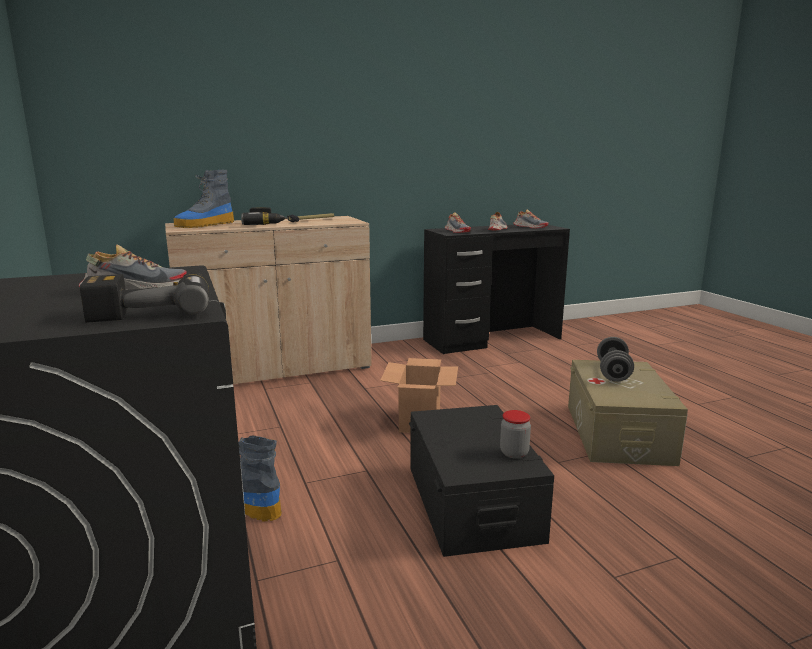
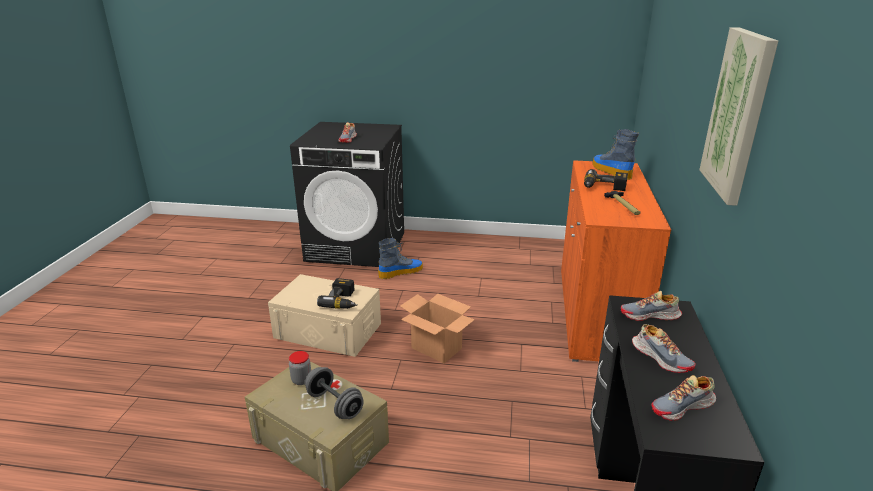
camera: 120 degrees right, 10 degrees up
power drill [80,272,209,323] -> power drill moved to [317,278,358,309]
beige cabinet [165,216,372,384] -> orange cabinet [561,160,671,362]
black storage box [409,405,554,557] -> beige storage box [268,274,381,357]
jar [500,410,531,459] -> jar moved to [289,351,311,385]
none -> picture [699,27,778,206]

